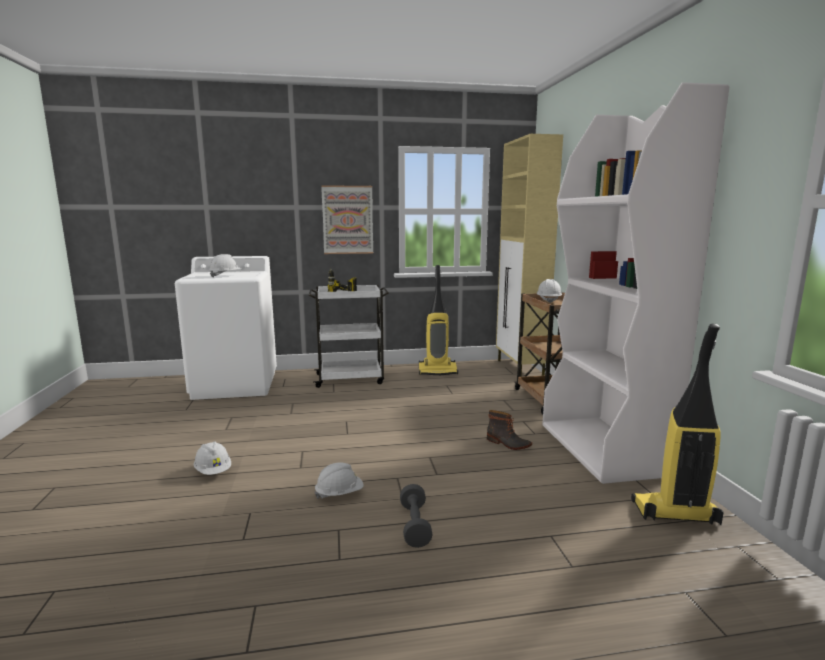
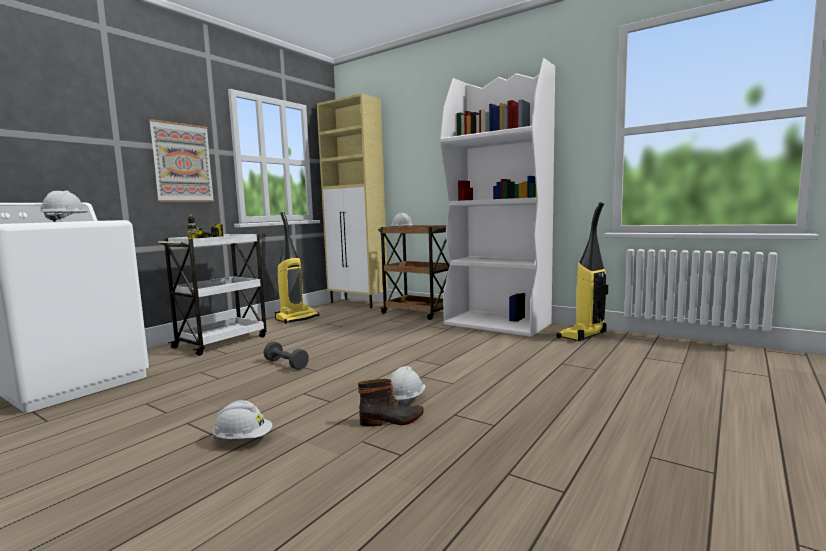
camera: 45 degrees left, 5 degrees down
grey dumbbell [400,484,433,548] -> grey dumbbell moved to [264,341,309,370]
boot [487,410,532,450] -> boot moved to [358,379,424,426]

